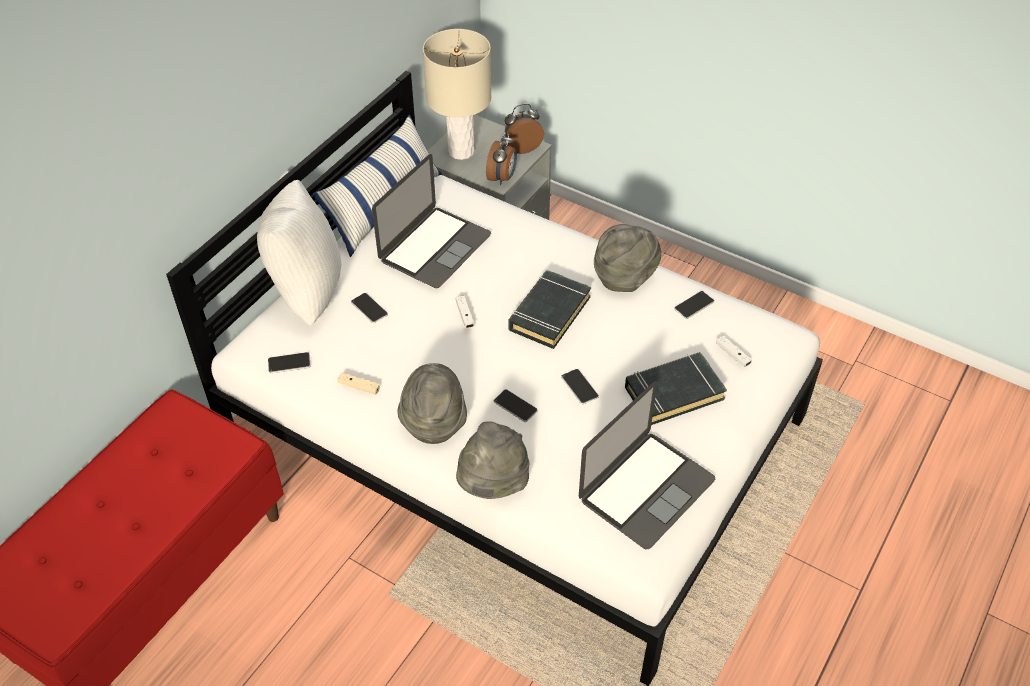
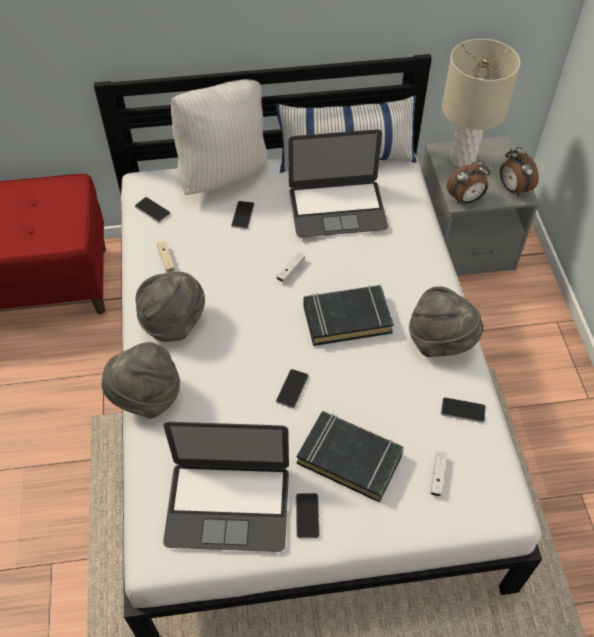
camera: 50 degrees right, 5 degrees up
phone [494,389,538,422] -> phone moved to [296,493,320,539]
alarm clock [505,104,544,154] -> alarm clock turned 150 degrees counterclockwise [500,147,539,196]

